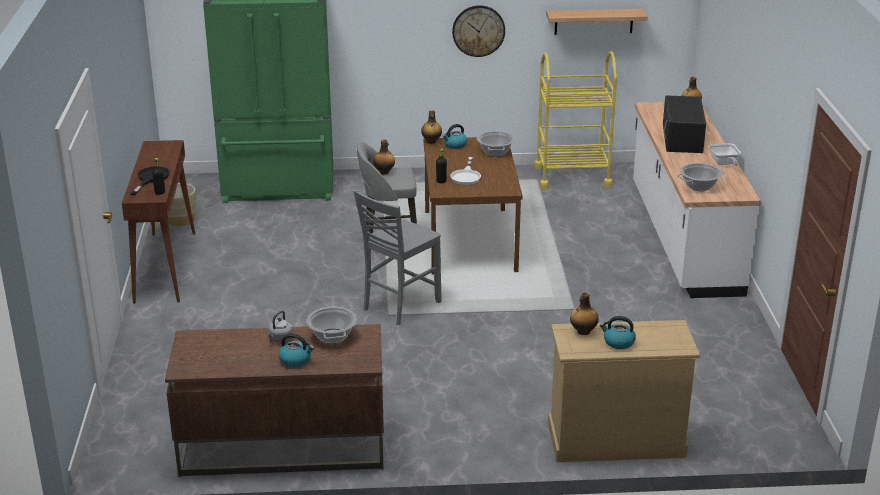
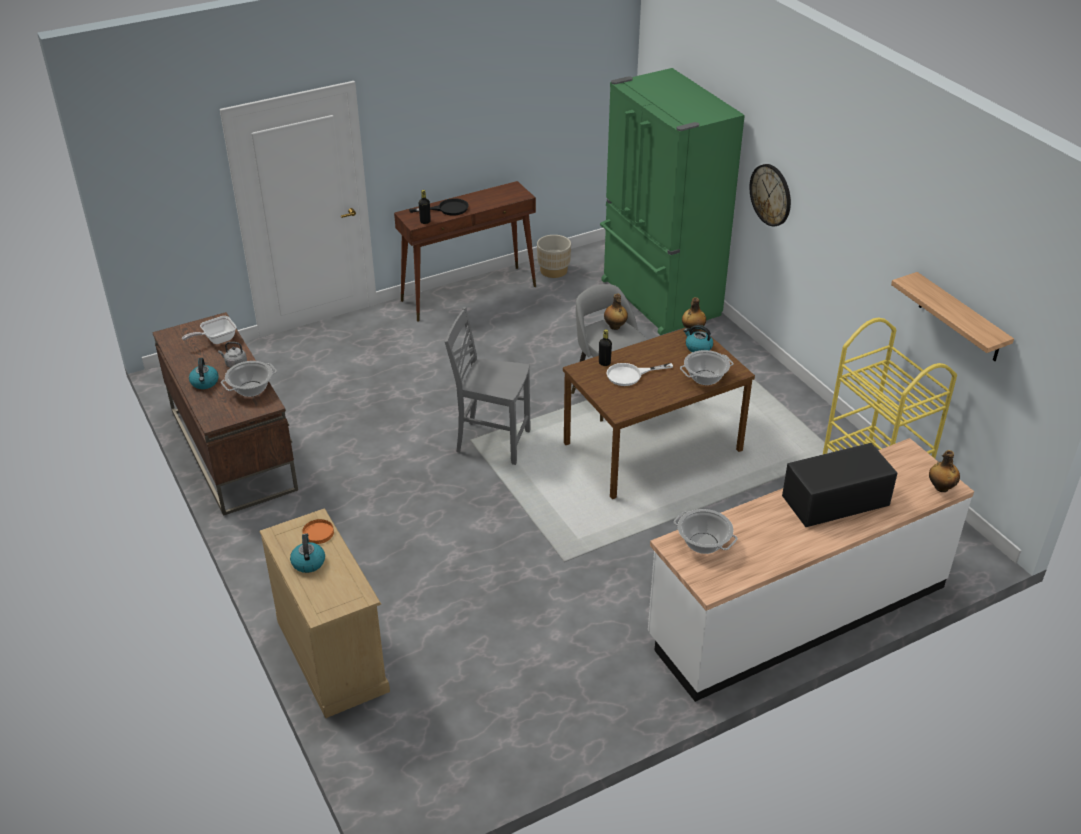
camera: 65 degrees right, 10 degrees up
wall clock [452,5,505,57] -> wall clock moved to [750,164,791,226]
bottle [570,292,599,335] -> orange plate [302,519,334,544]
frying pan [709,143,741,166] -> frying pan moved to [182,316,236,344]

